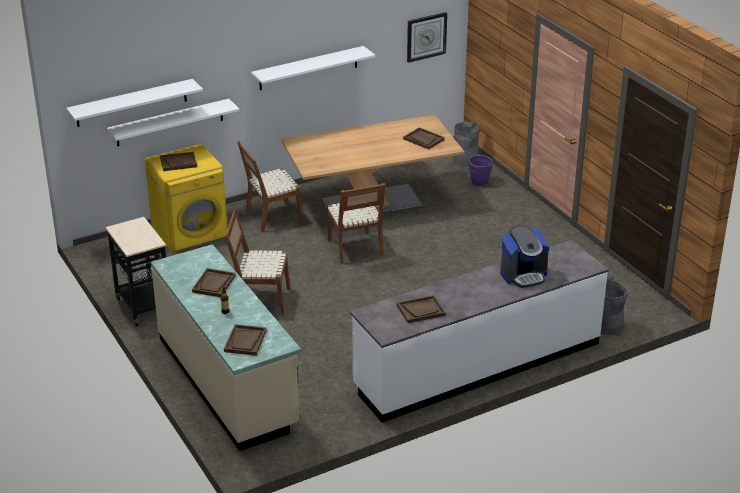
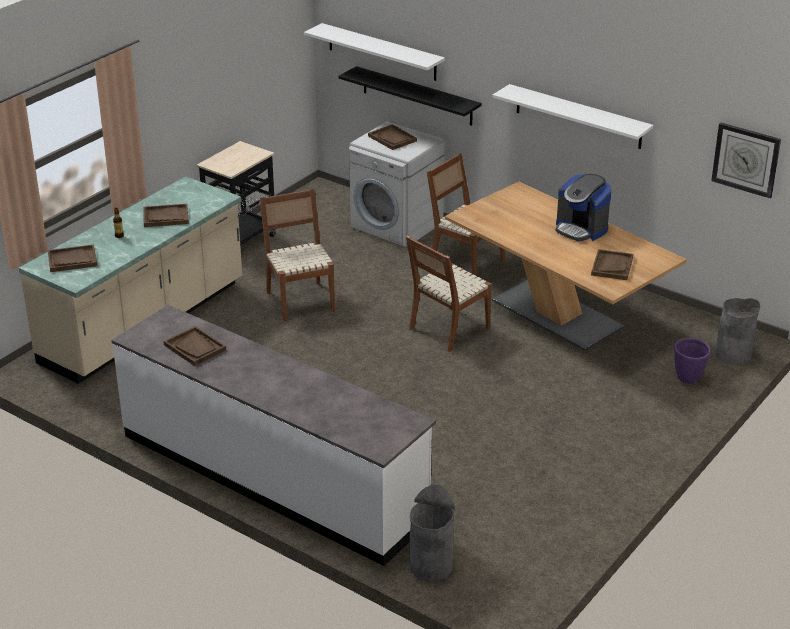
camera: 65 degrees right, 0 degrees up
white shelf [107,99,239,146] -> black shelf [339,66,481,126]
yellow washing machine [145,144,227,251] -> white washing machine [349,121,445,247]
coffee machine [500,226,549,288] -> coffee machine moved to [556,174,612,241]

